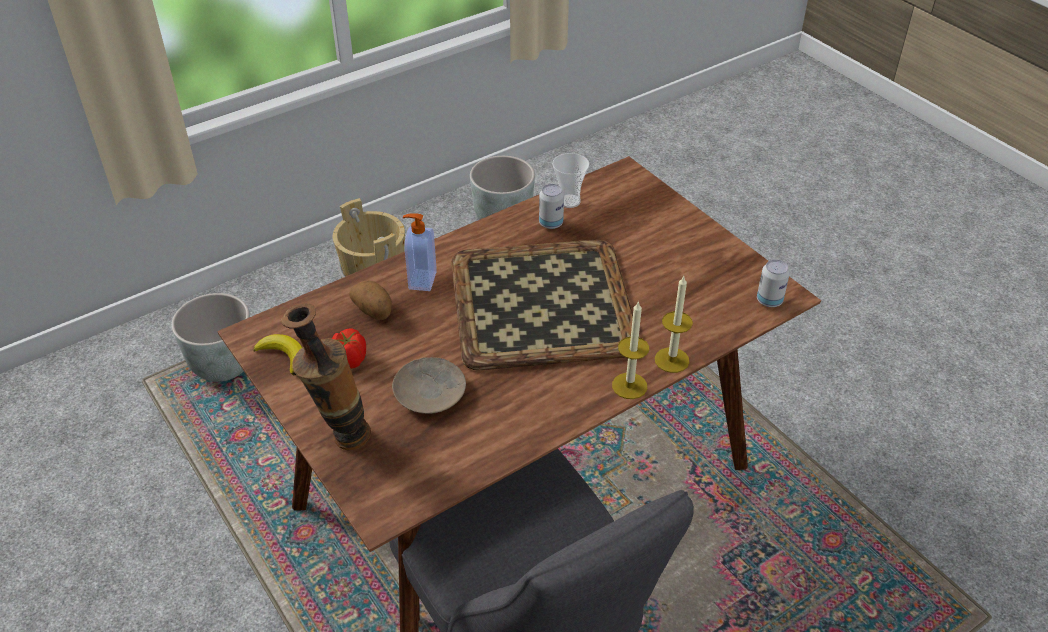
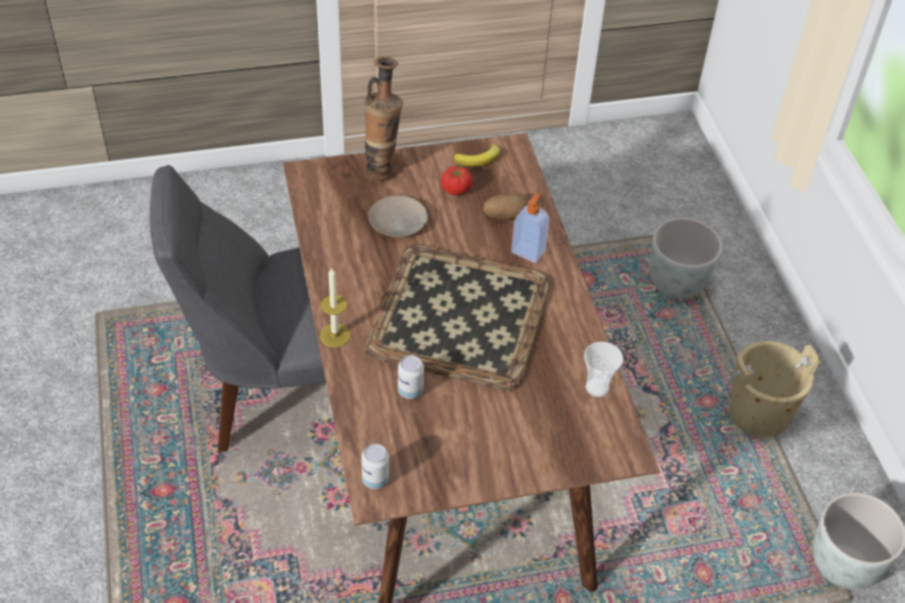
camera: 110 degrees right, 5 degrees up
can [539,184,564,229] -> can moved to [398,355,424,399]
candle [655,276,693,373] -> none

